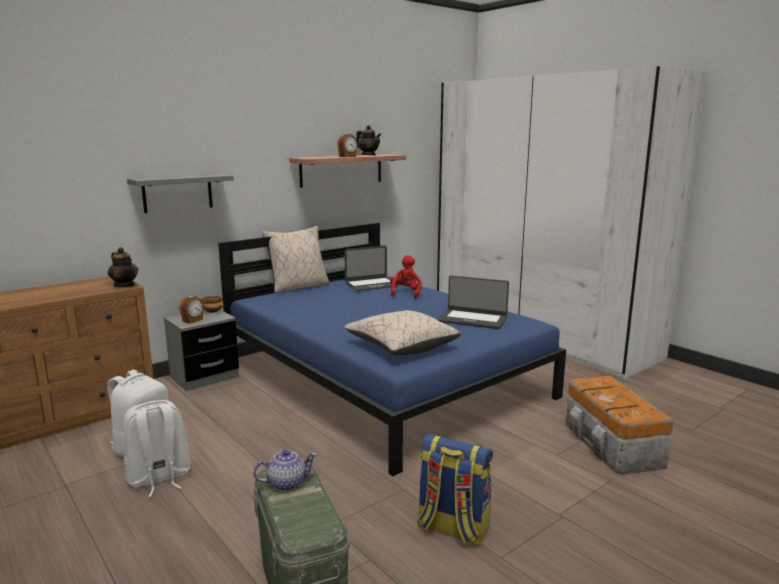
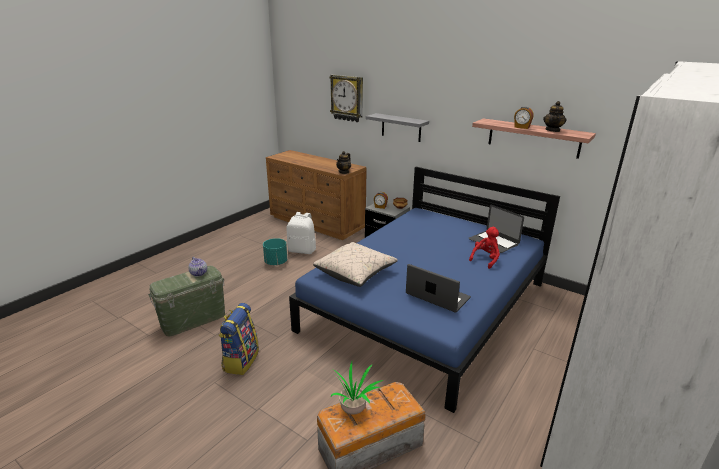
camera: 75 degrees right, 10 degrees up
white backpack [123,400,191,497] -> turquoise planter [263,238,287,265]
beige pillow [262,226,329,293] -> none
red plush toy [390,255,422,299] -> red plush toy turned 45 degrees counterclockwise [469,227,500,269]
laptop [438,276,509,329] -> laptop turned 120 degrees clockwise [406,264,471,313]
none -> wall clock [329,75,363,122]
none -> potted plant [331,362,383,415]

